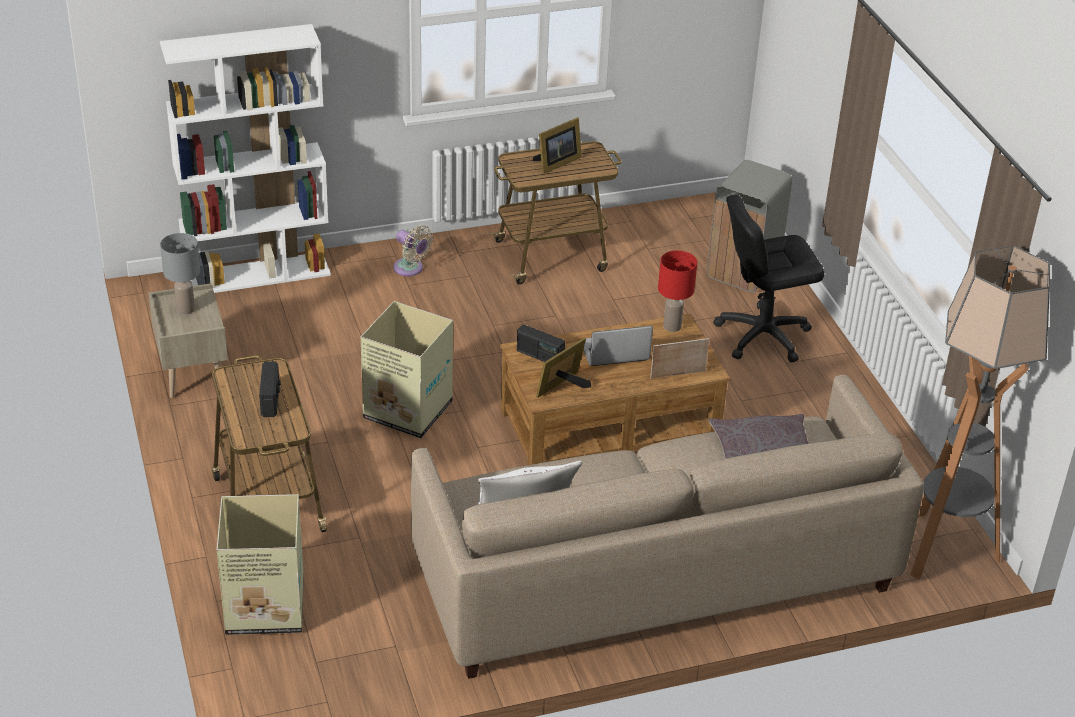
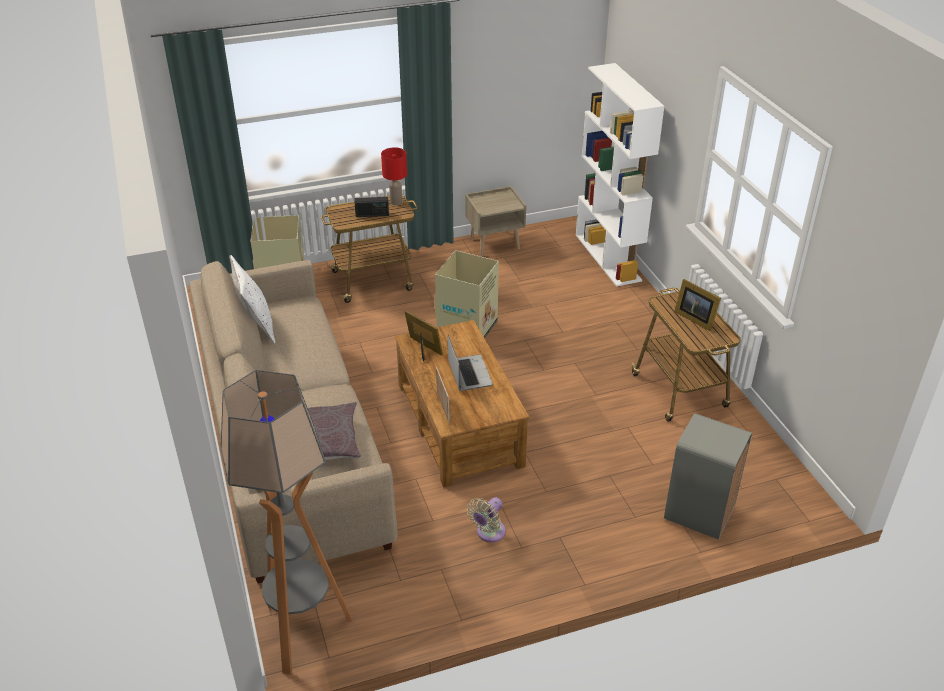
camera: 90 degrees right, 0 degrees up
grey table lamp [160,233,200,314] -> none
beige fan [393,225,433,276] -> beige fan moved to [467,497,506,542]
radio [517,325,565,362] -> none
red table lamp [658,250,697,332] -> red table lamp moved to [381,147,407,205]
black office chair [713,195,824,362] -> none

